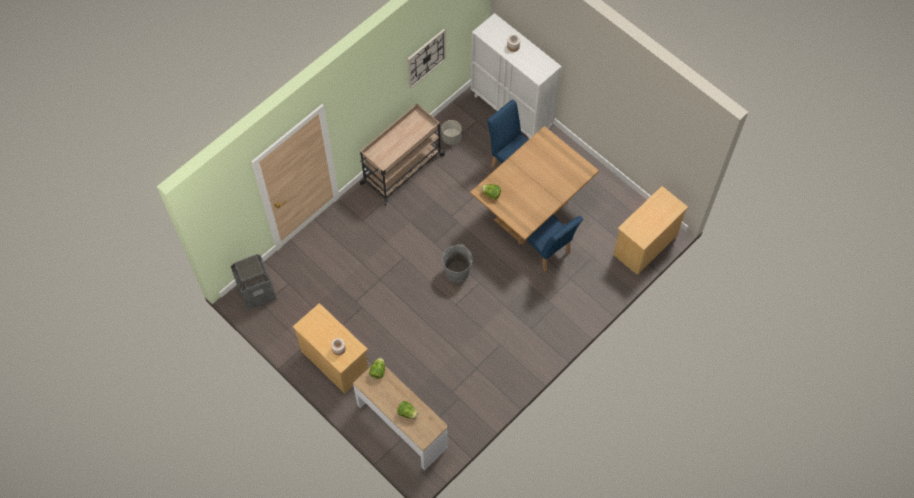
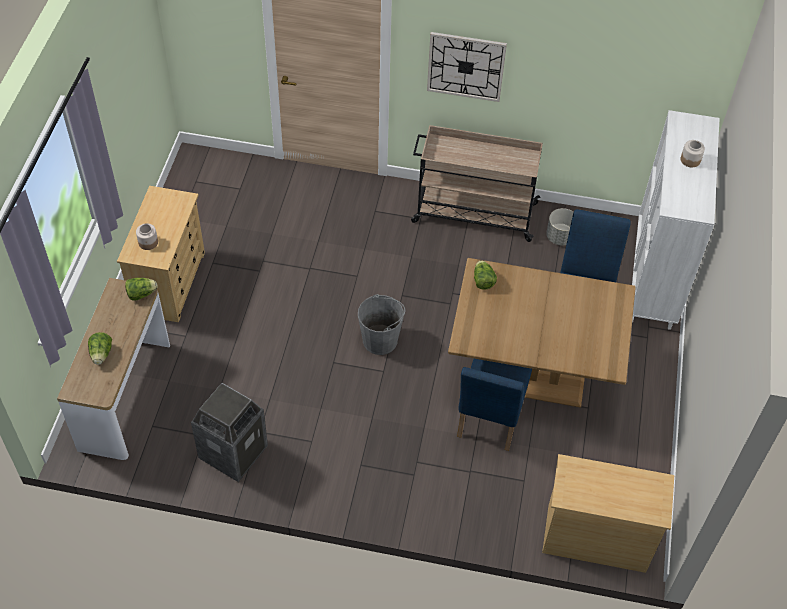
camera: 55 degrees right, 10 degrees down
trash can [231,254,277,311] -> trash can moved to [191,383,268,482]
wall clock [407,29,446,89] -> wall clock moved to [427,32,507,102]

